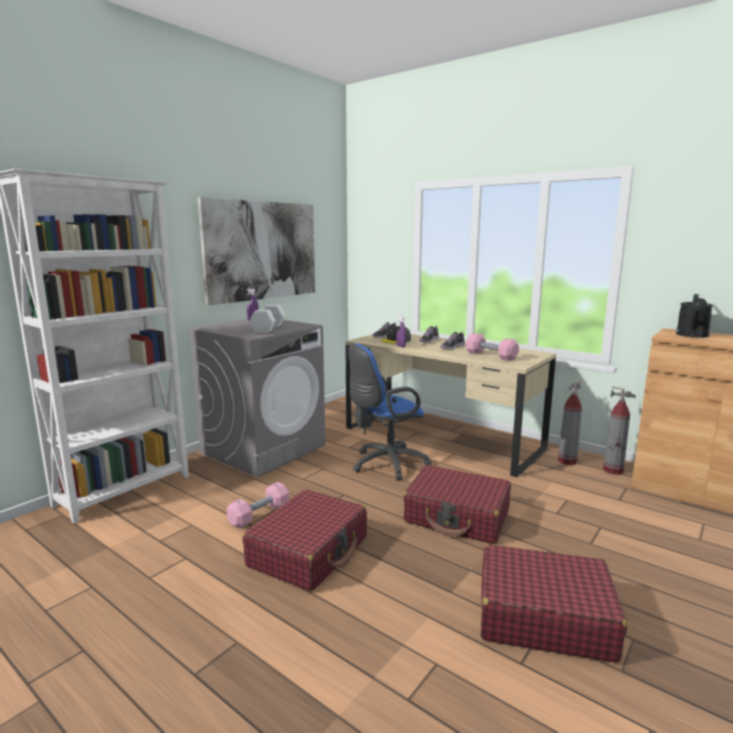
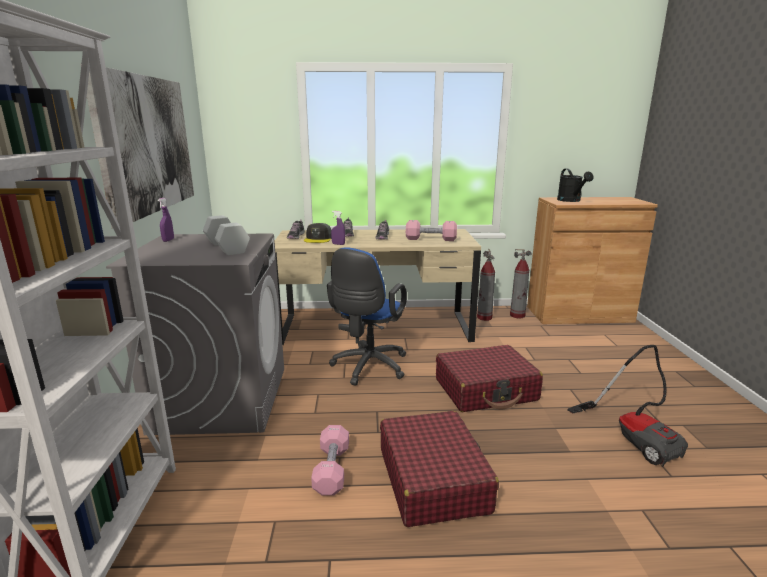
camera: 40 degrees left, 5 degrees up
red suitcase [481,545,627,663] -> vacuum cleaner [567,345,688,467]

